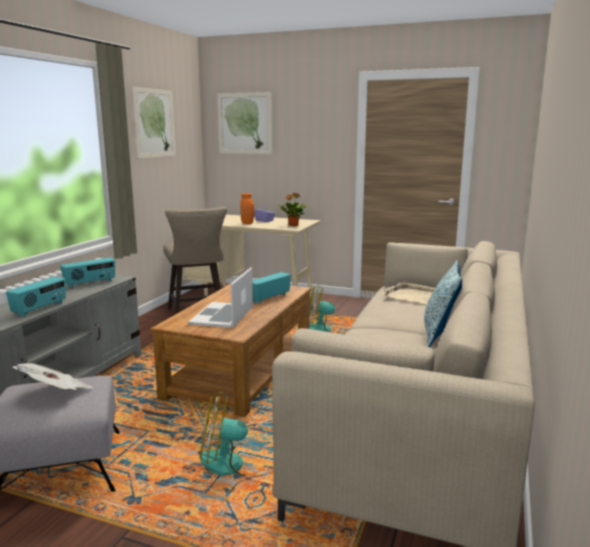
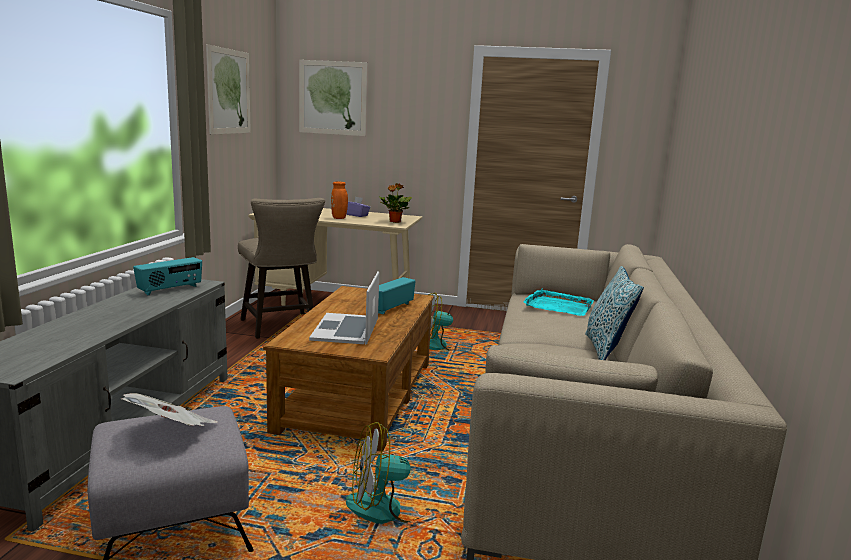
camera: 10 degrees left, 0 degrees up
radio [6,277,66,317] -> none
beige tray [382,281,435,304] -> turquoise tray [524,289,594,316]

